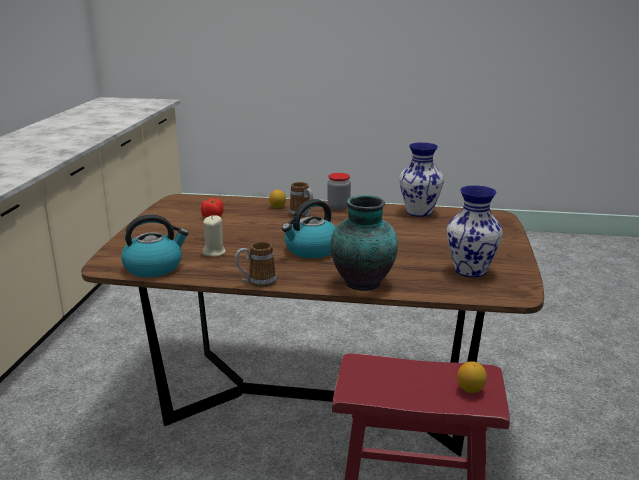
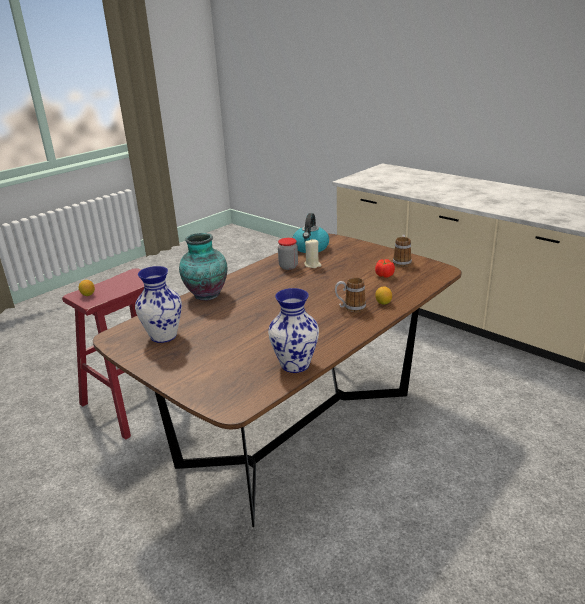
camera: 125 degrees right, 5 degrees up
mug [235,241,277,287] -> mug moved to [393,235,412,267]
kettle [282,199,336,258] -> none
jar [327,173,351,210] -> jar moved to [278,238,298,270]

